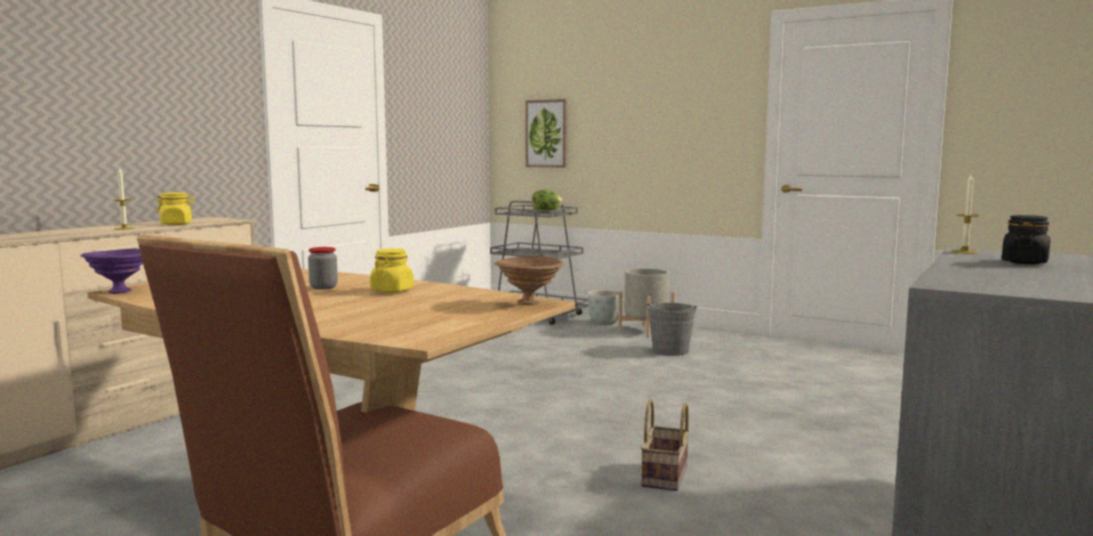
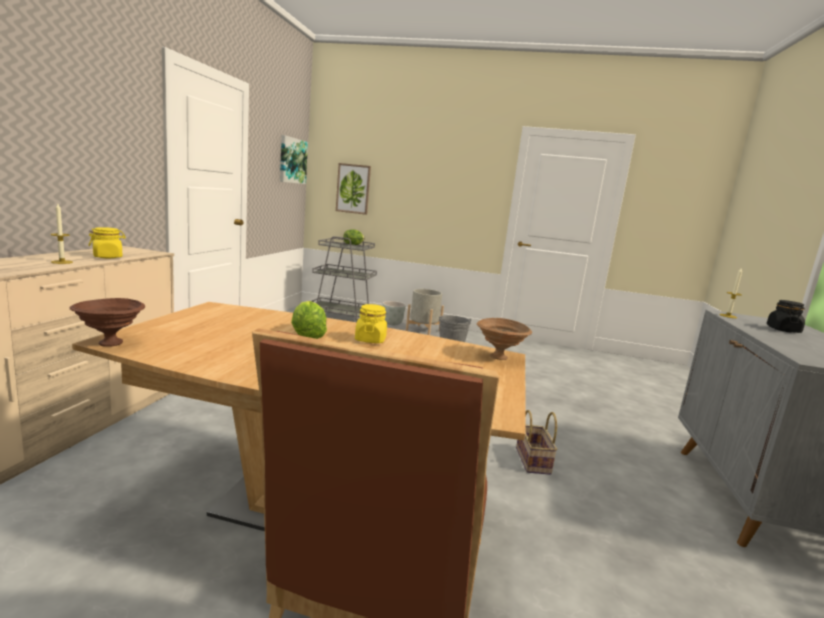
camera: 20 degrees left, 5 degrees up
purple bowl [80,249,143,294] -> brown bowl [70,298,145,347]
jar [308,247,338,290] -> lettuce [291,301,327,339]
none -> picture [280,135,308,184]

